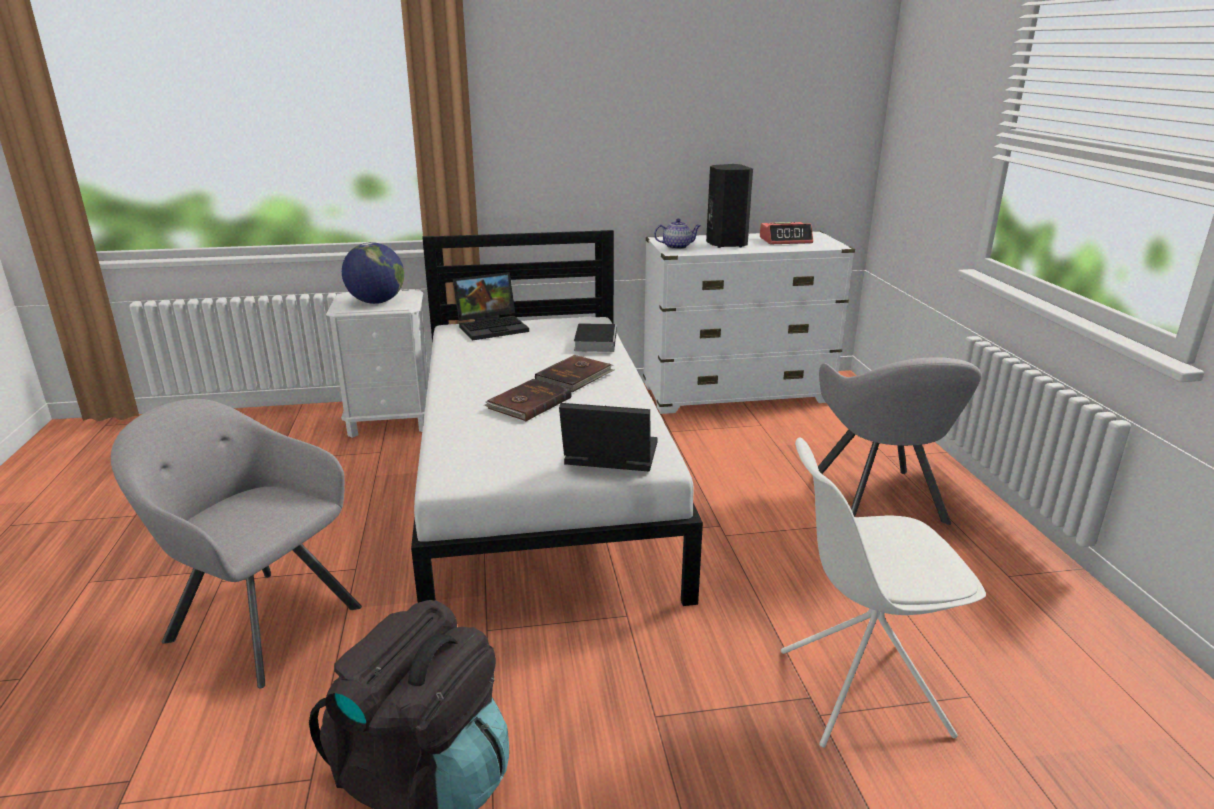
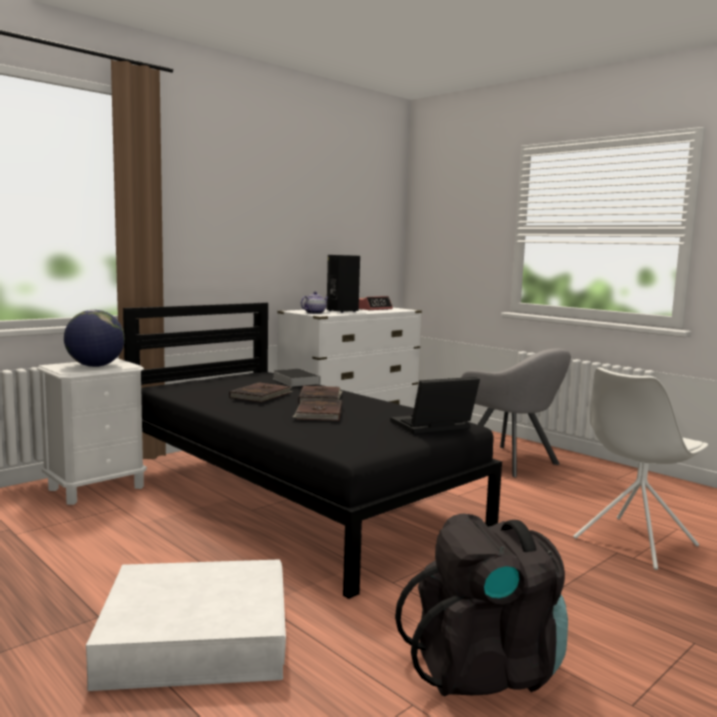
camera: 35 degrees left, 15 degrees down
grey armchair [111,399,362,688] -> white storage box [85,559,286,691]
white bed [411,230,703,606] -> black bed [123,302,502,599]
laptop [453,272,529,341] -> none
none -> brown book [229,382,293,403]

